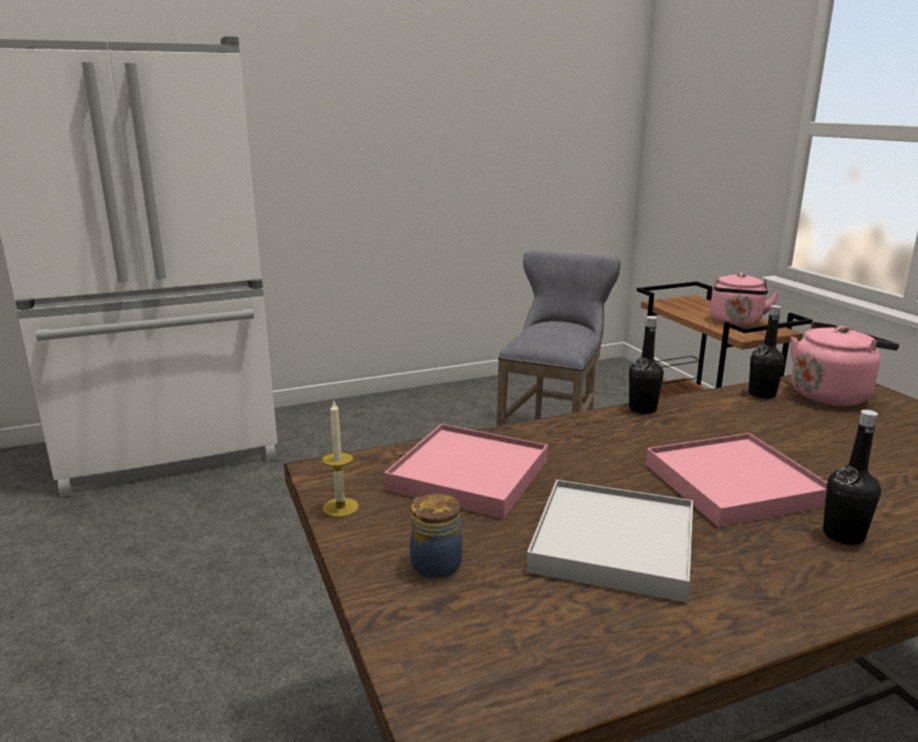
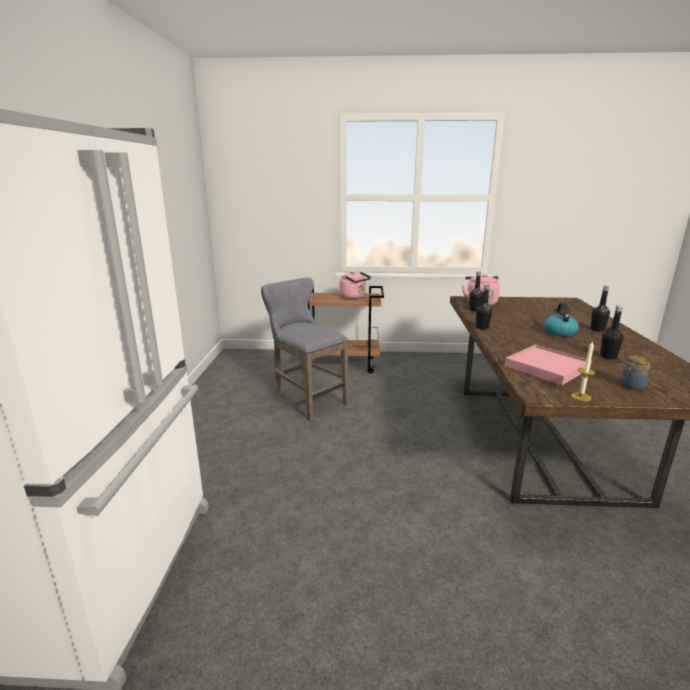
camera: 65 degrees left, 0 degrees up
white tray [527,480,693,603] -> black bottle [600,306,624,360]
pink tray [646,433,827,527] -> kettle [543,303,579,337]

